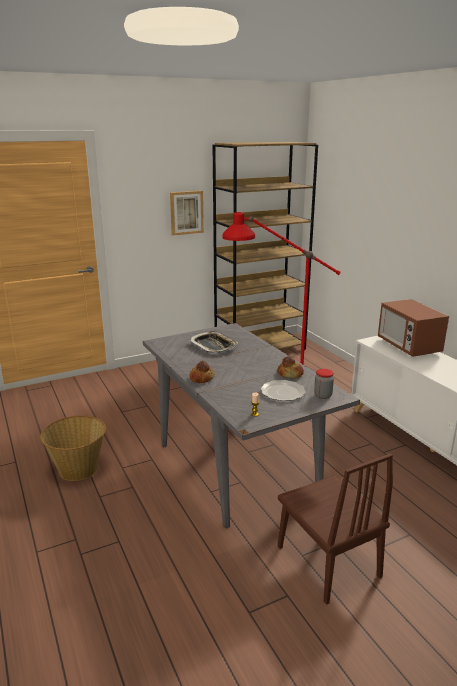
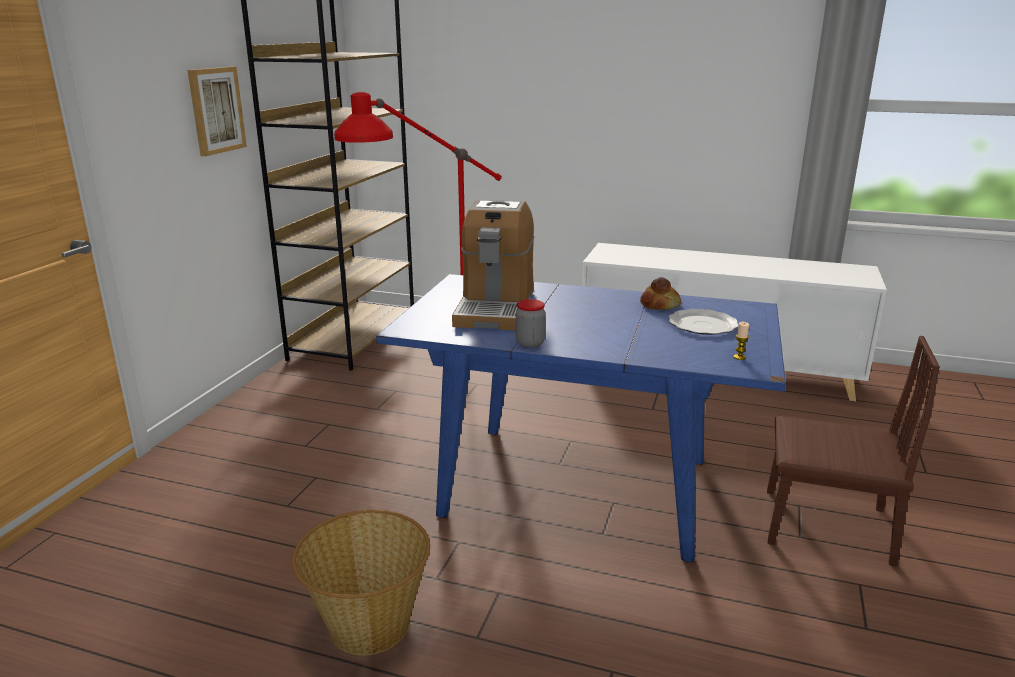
camera: 45 degrees left, 0 degrees up
grey dining table [143,323,360,528] -> blue dining table [376,274,786,562]
tray [189,331,238,354] -> coffee machine [452,199,535,331]
bread [189,361,215,383] -> none
jar [314,369,334,399] -> jar moved to [516,299,546,347]
microwave [378,299,449,357] -> none

